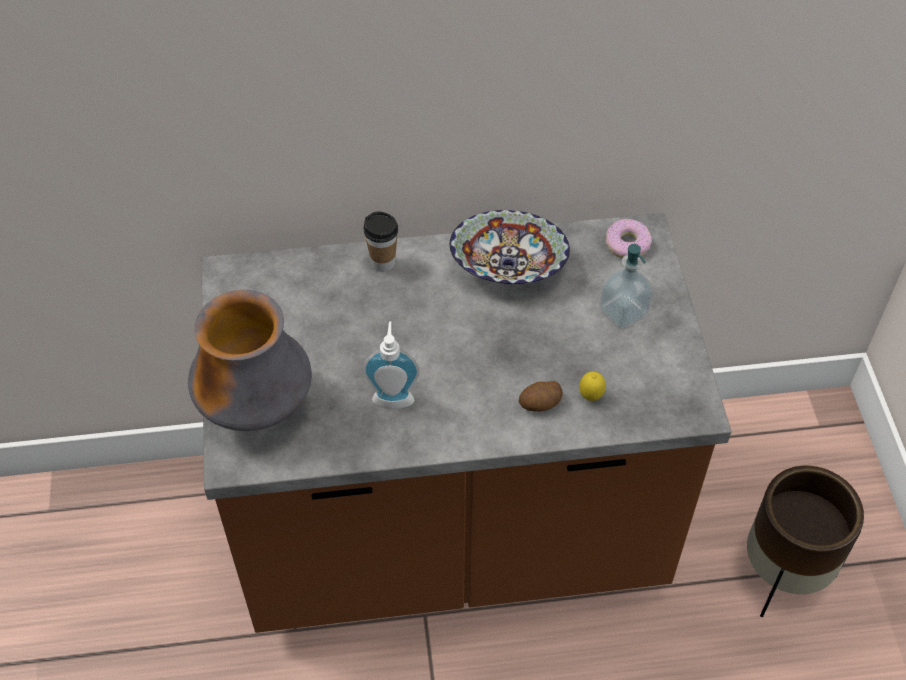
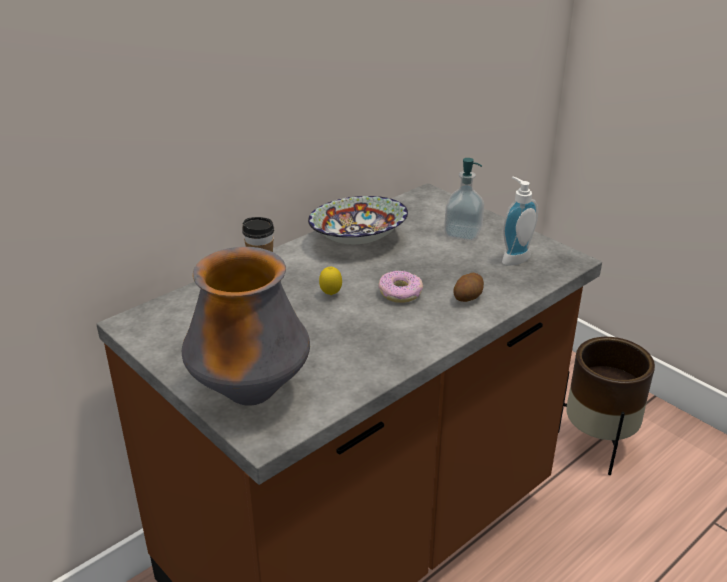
camera: 35 degrees left, 20 degrees down
soap dispenser [363,321,420,409] -> soap dispenser moved to [502,177,538,266]
lemon [579,371,606,401] -> lemon moved to [319,266,342,295]
donut [606,219,652,258] -> donut moved to [378,270,423,303]

